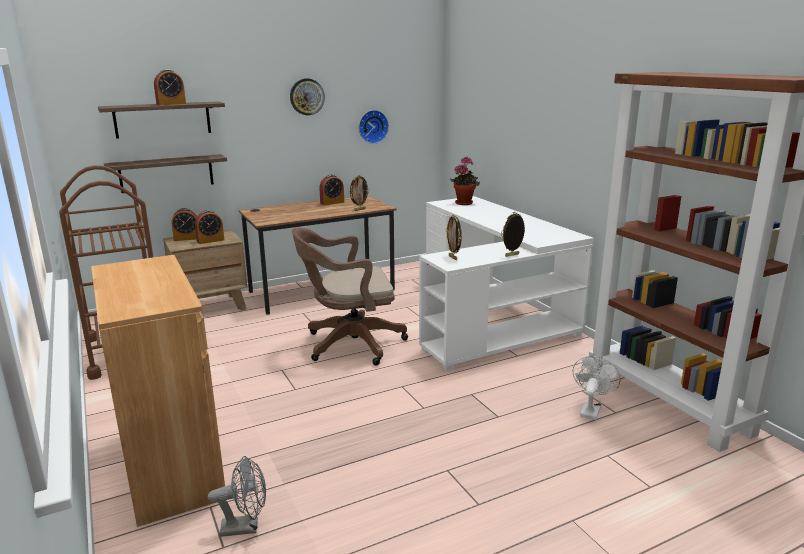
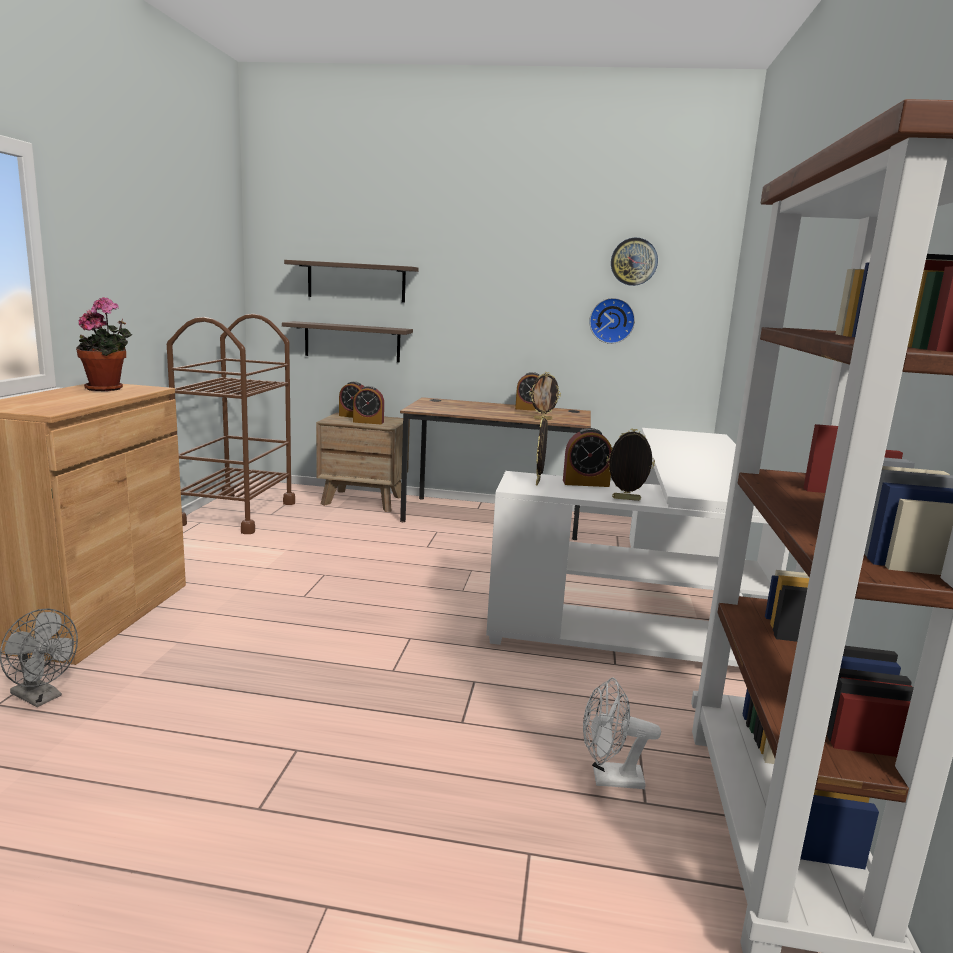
camera: 35 degrees right, 5 degrees down
alarm clock [154,69,186,105] -> alarm clock moved to [563,428,612,487]
wall clock [290,78,325,115] -> wall clock moved to [611,238,658,286]
brown office chair [292,228,408,366] -> none
potted plant [450,157,480,205] -> potted plant moved to [76,297,133,391]
white fan [573,356,621,420] -> white fan turned 150 degrees counterclockwise [583,677,661,789]

